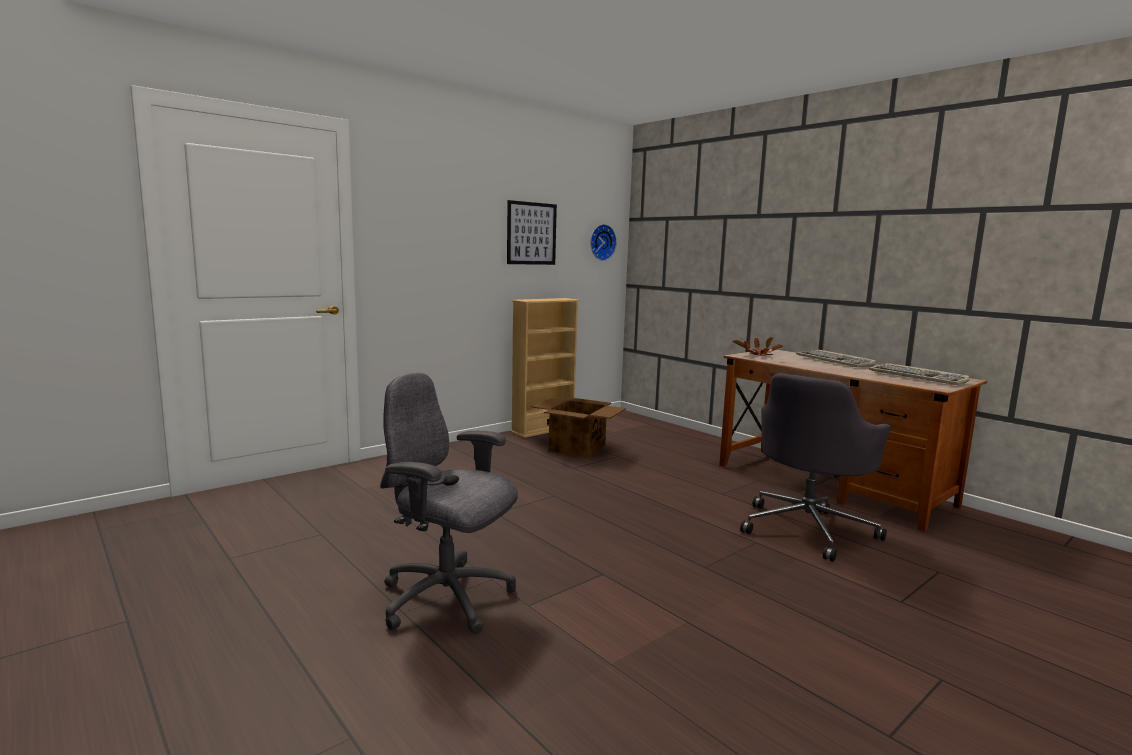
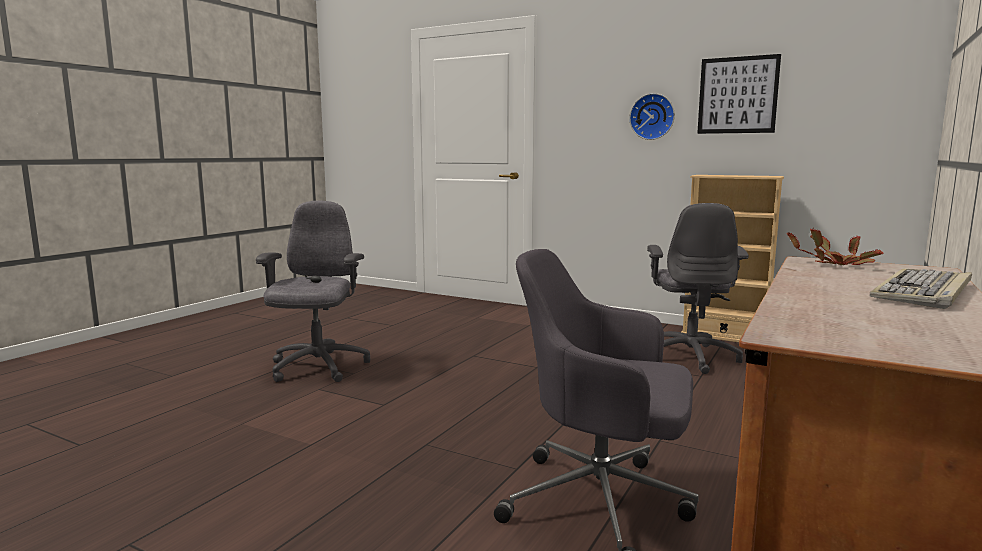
camera: 70 degrees right, 0 degrees up
cardboard box [532,398,626,458] -> grey office chair [647,203,749,374]
wall clock [590,224,617,261] -> wall clock moved to [629,93,675,140]
keyboard [869,363,970,385] -> none

